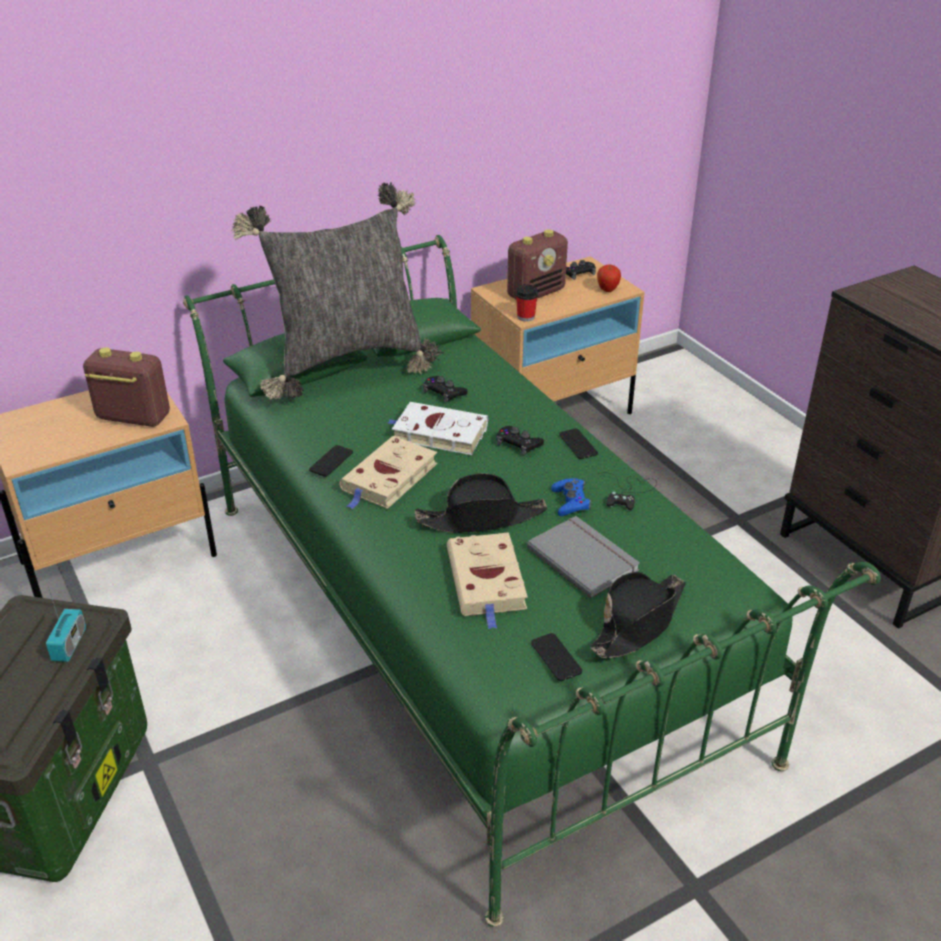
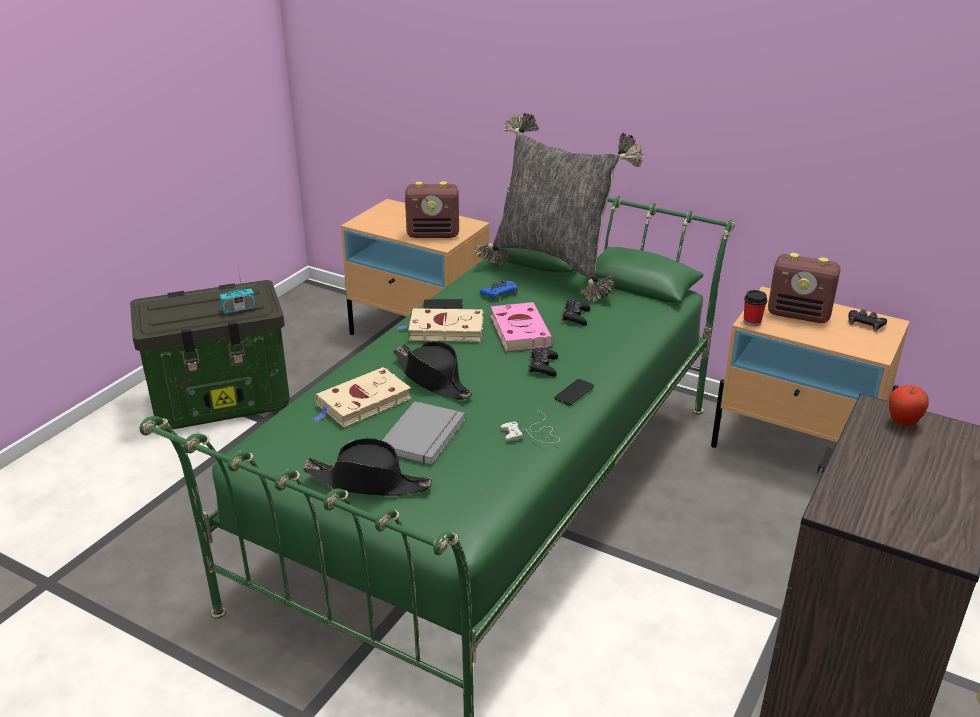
camera: 60 degrees right, 5 degrees down
radio [83,348,170,427] -> radio turned 105 degrees clockwise [405,181,459,238]
white book [388,402,488,455] -> pink book [491,302,553,351]
phone [531,633,582,681] -> none
blue game controller [551,478,591,516] -> blue game controller moved to [480,280,518,301]
apple [597,264,621,292] -> apple moved to [889,385,929,427]
black game controller [598,472,657,511] -> white game controller [500,410,560,443]

